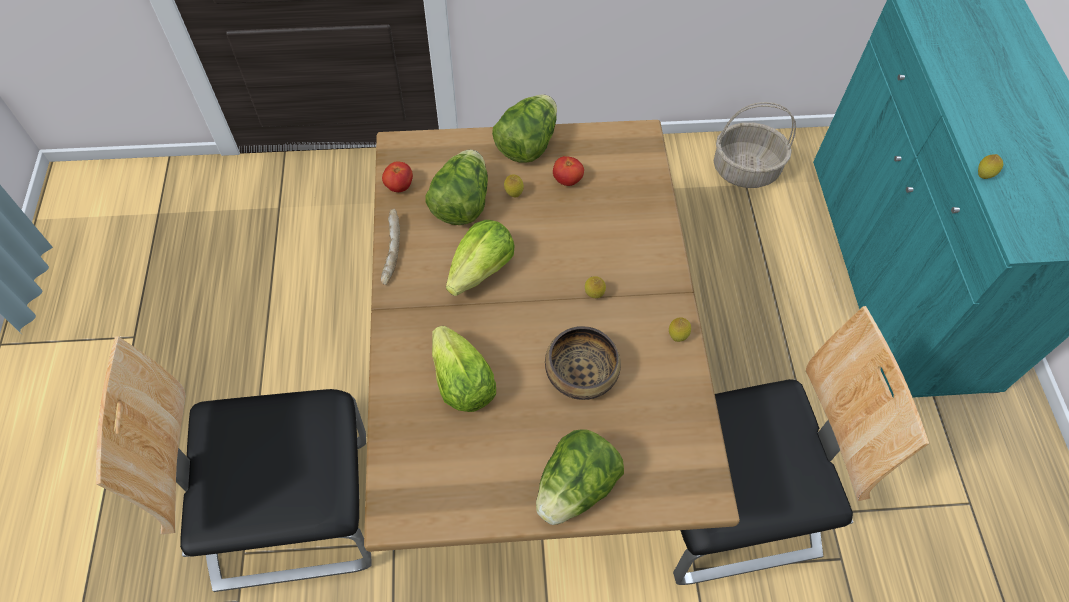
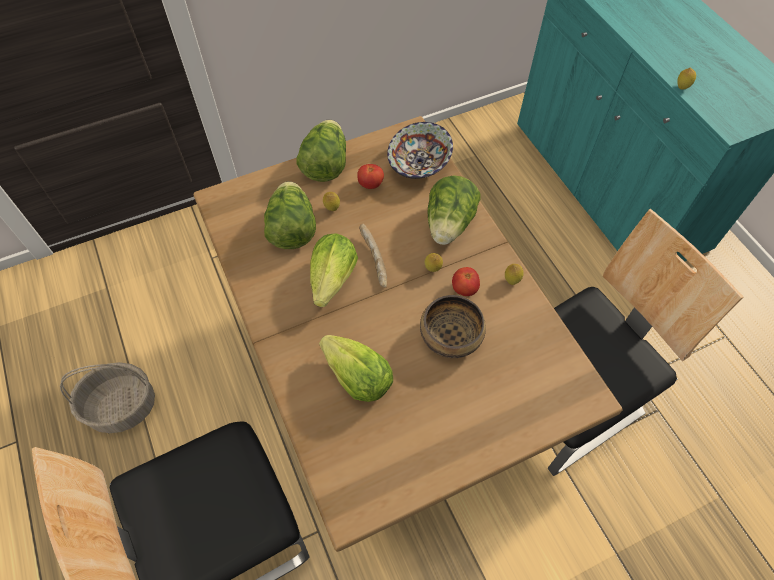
camera: 20 degrees left, 0 degrees up
bread [381,209,400,285] -> bread moved to [359,223,387,288]
tomato [382,162,413,192] -> tomato moved to [452,267,480,296]
lettuce [536,429,624,525] -> lettuce moved to [428,176,481,245]
basket [714,102,796,188] -> basket moved to [60,362,155,433]
none -> bowl [387,122,453,179]

